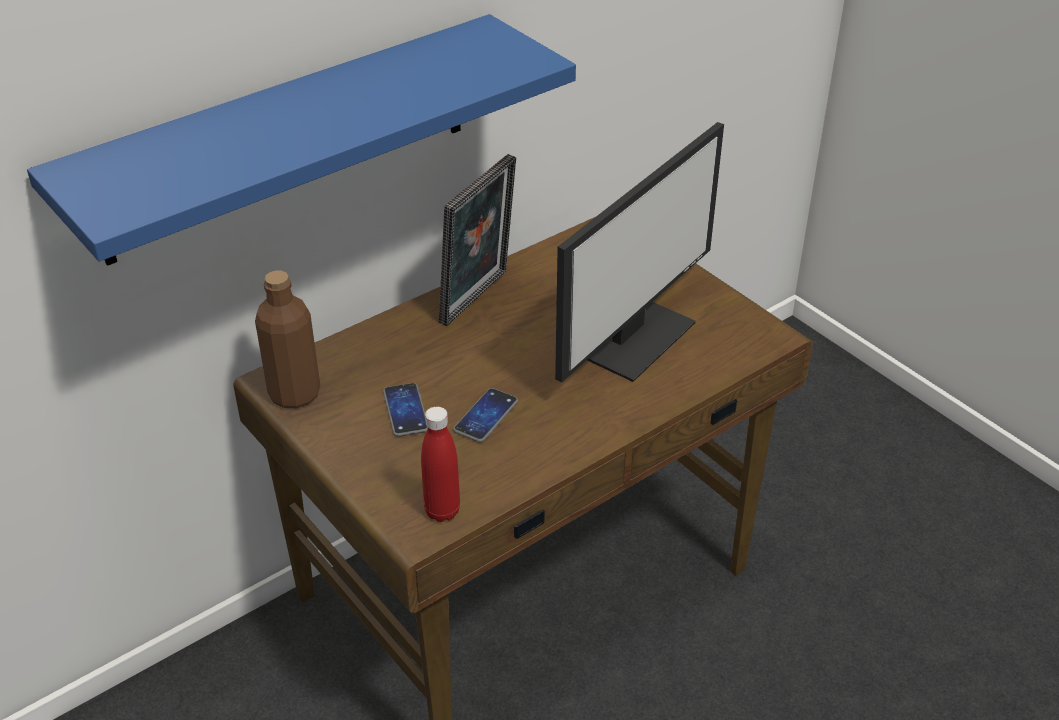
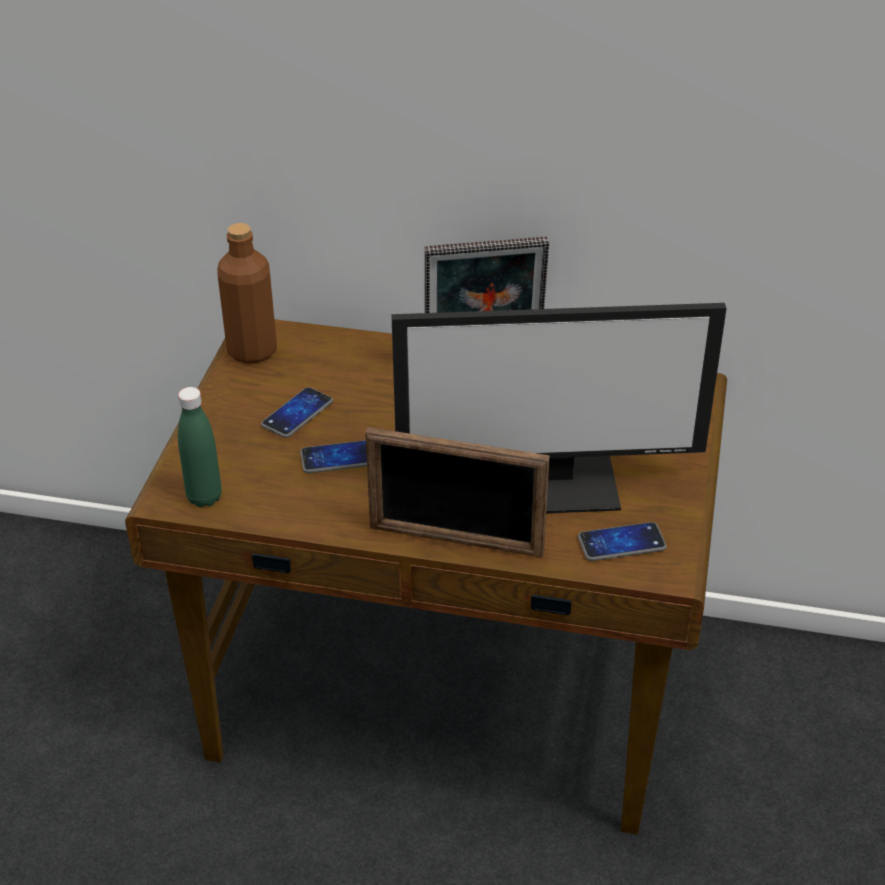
camera: 50 degrees right, 0 degrees up
blue shelf [27,14,576,266] -> none
red bottle [421,407,460,522] -> green bottle [178,387,222,507]
none -> picture frame [365,427,550,557]
none -> phone [578,522,667,561]

